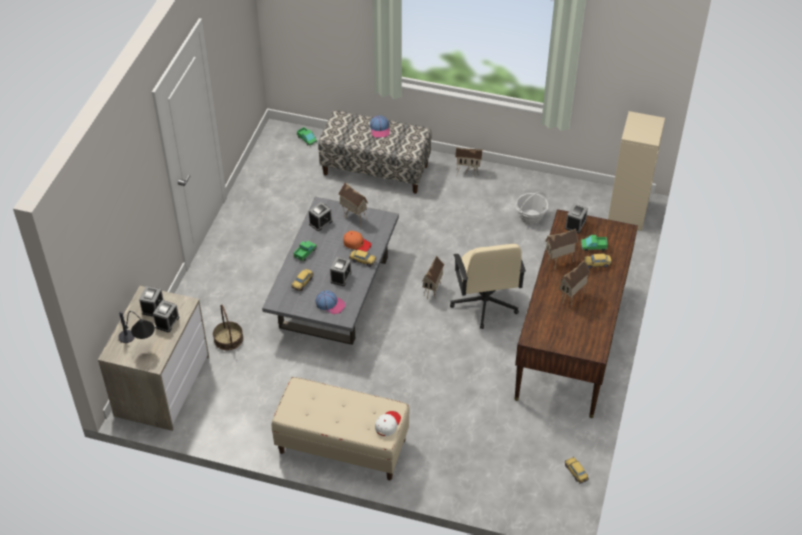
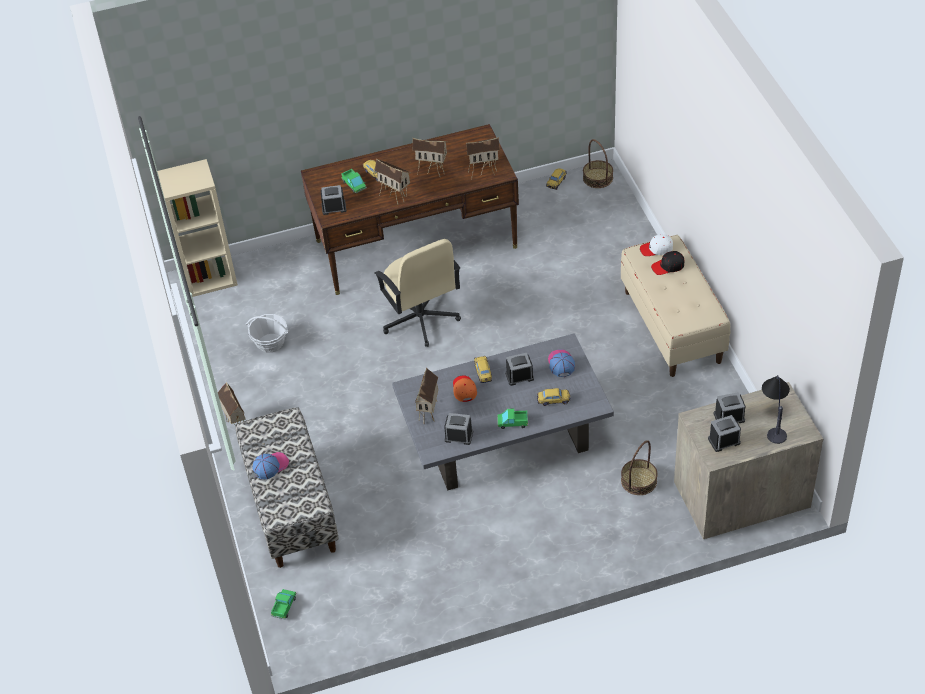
camera: 120 degrees left, 0 degrees up
toy house [422,255,444,299] -> toy house moved to [466,137,500,180]
beige office chair [450,244,526,329] -> beige office chair turned 105 degrees clockwise [375,239,461,347]
none -> basket [583,139,613,188]
none -> black cap [651,251,685,275]

